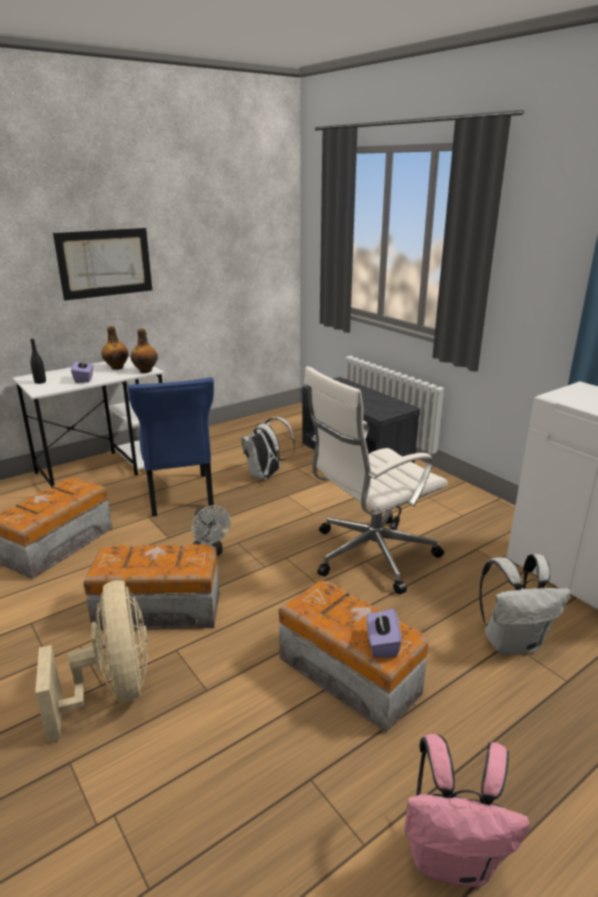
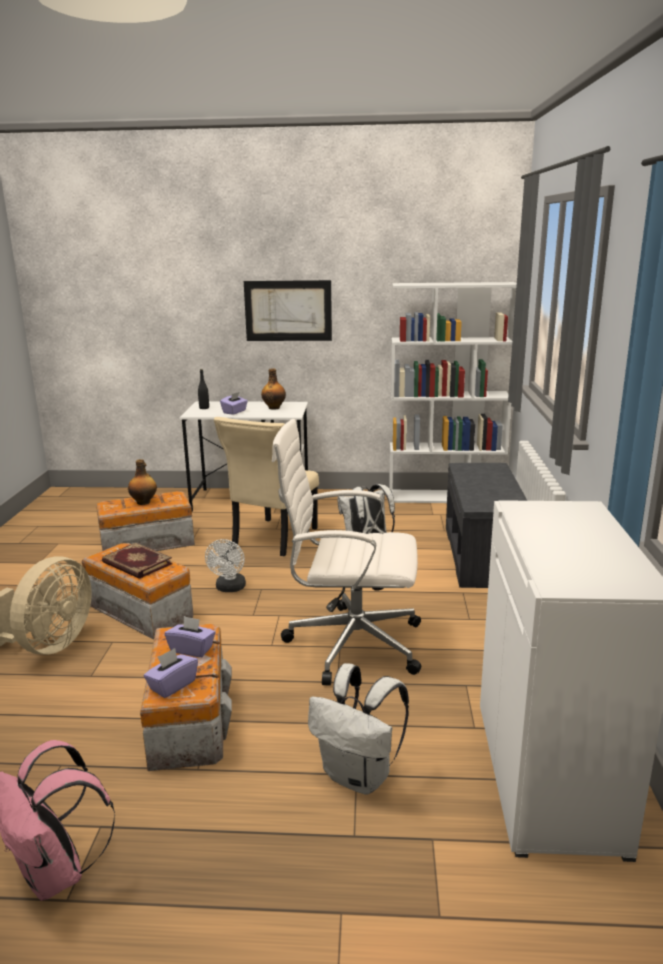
camera: 40 degrees right, 5 degrees down
blue chair [128,377,214,517] -> beige chair [214,417,319,556]
bottle [131,329,158,373] -> bottle moved to [128,459,157,505]
none -> book [102,543,172,579]
none -> purple tissue box [165,616,216,657]
none -> white bookcase [389,282,517,503]

